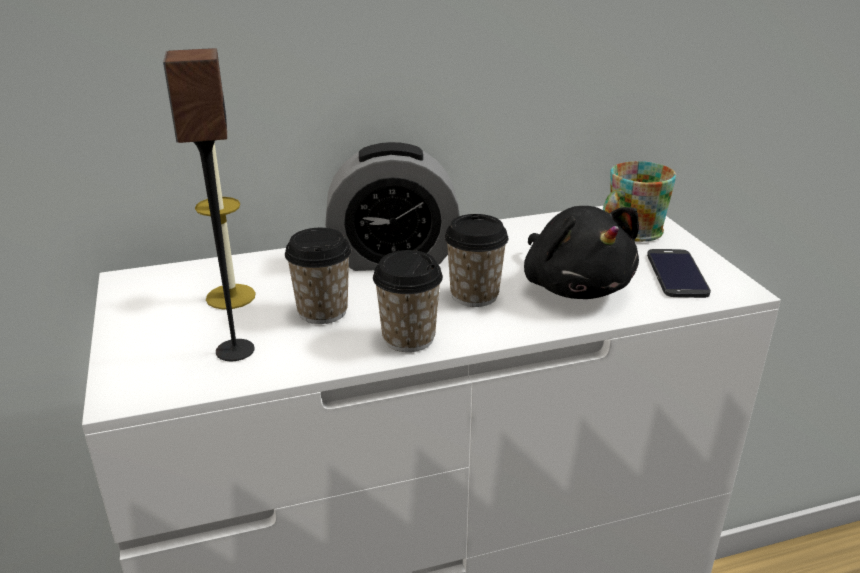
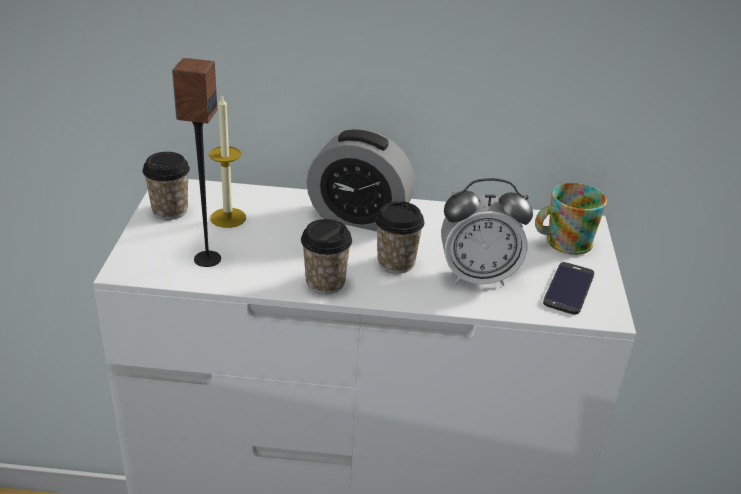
camera: 20 degrees right, 5 degrees up
cup [285,228,351,324] -> cup moved to [143,152,190,220]
black plush toy [524,206,639,299] -> alarm clock [441,178,533,286]

